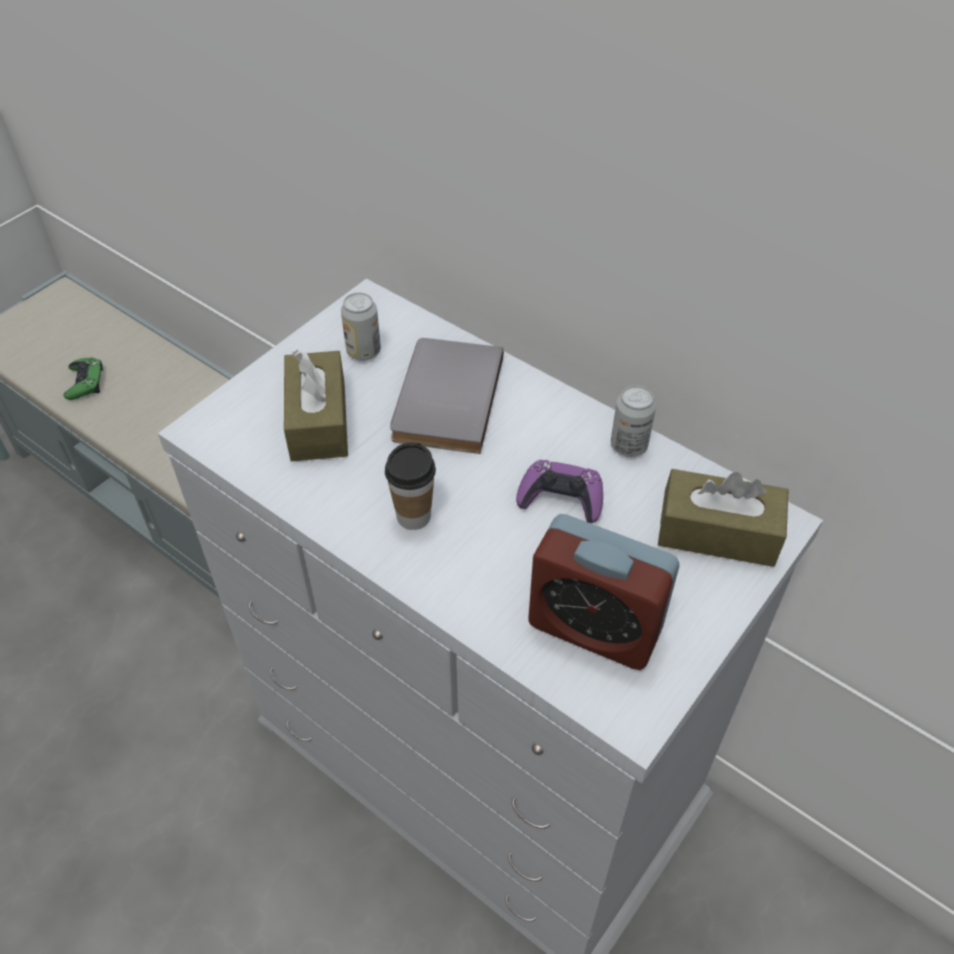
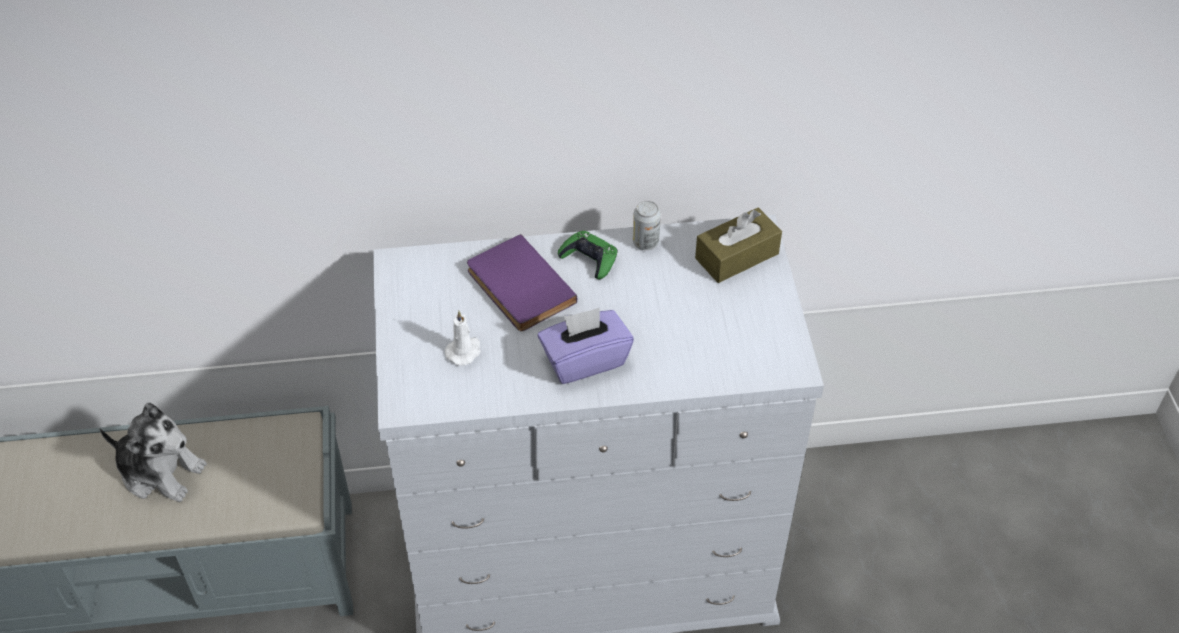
camera: 45 degrees left, 0 degrees up
green game controller [63,358,103,400] -> green game controller moved to [558,231,618,279]
brown tissue box [284,350,348,461] -> white candle [445,311,481,366]
can [341,293,381,361] -> none
cup [385,443,436,530] -> purple tissue box [537,307,634,384]
grey book [390,338,504,454] -> purple book [467,234,577,331]
purple game controller [516,460,603,523] -> none
alarm clock [528,514,679,670] -> none
none -> plush toy [99,403,207,502]

